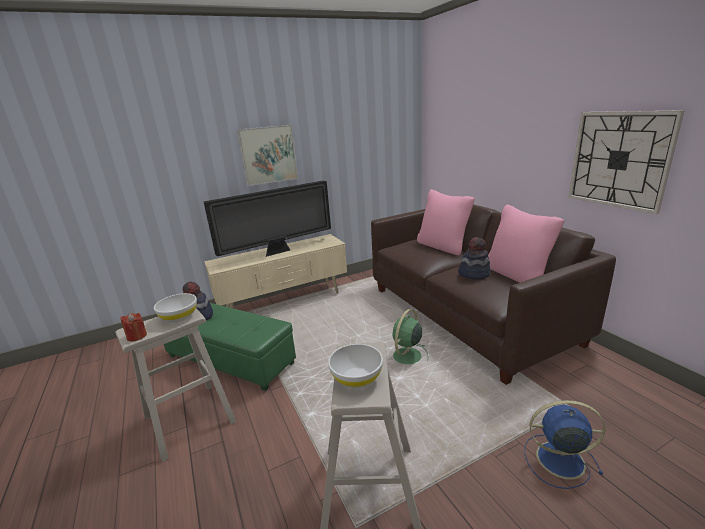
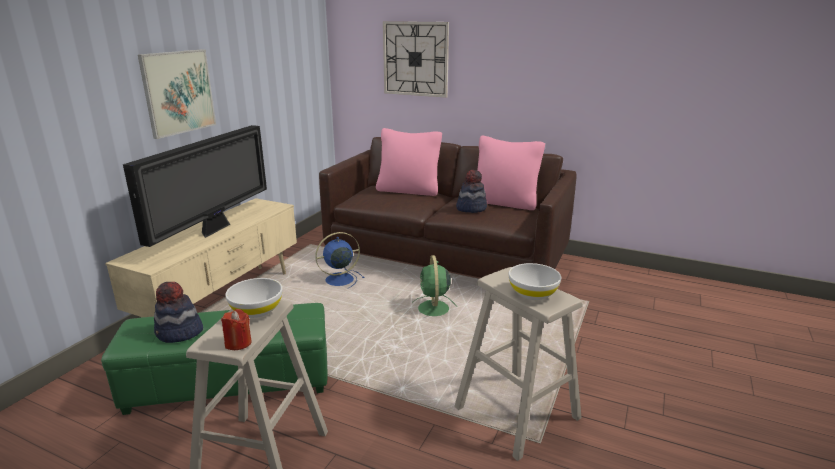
camera: 40 degrees left, 0 degrees up
blue fan [524,400,605,489] -> blue fan moved to [315,232,365,288]
wall clock [568,110,685,214] -> wall clock moved to [383,21,449,98]

